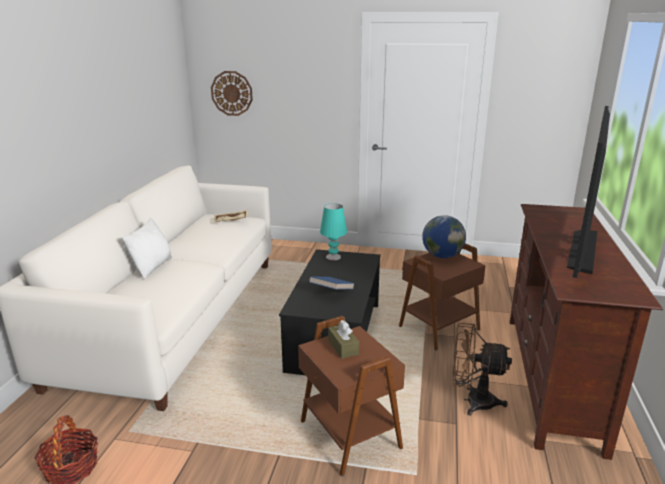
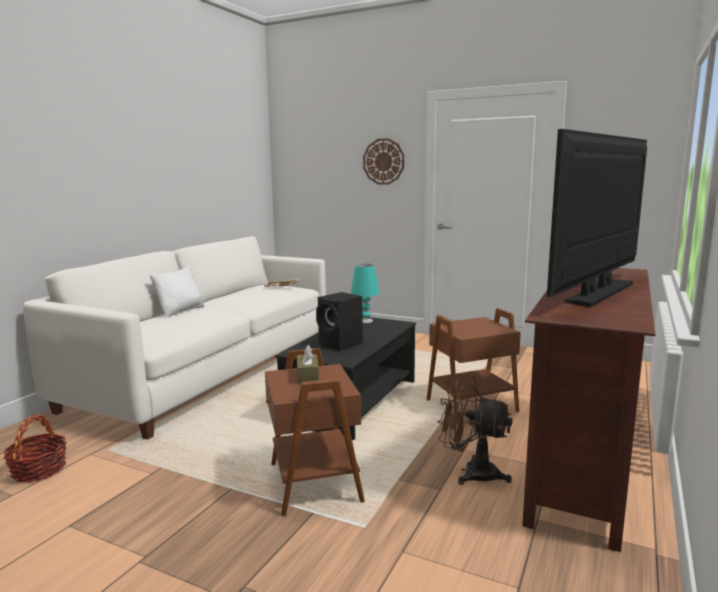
camera: 15 degrees right, 10 degrees down
wall clock [211,71,253,116] -> wall clock moved to [363,138,404,185]
blue book [309,276,355,290] -> black speaker [316,292,363,351]
globe [422,215,466,258] -> none

